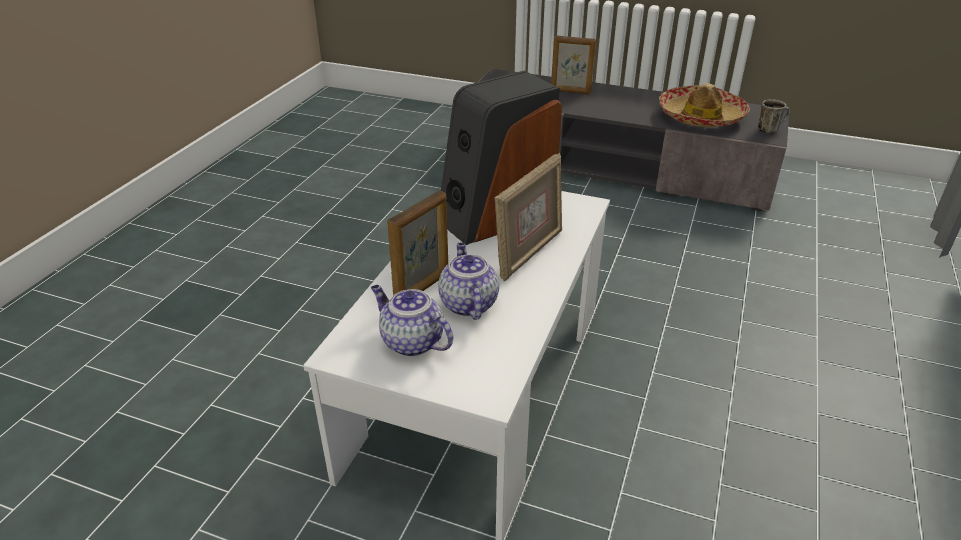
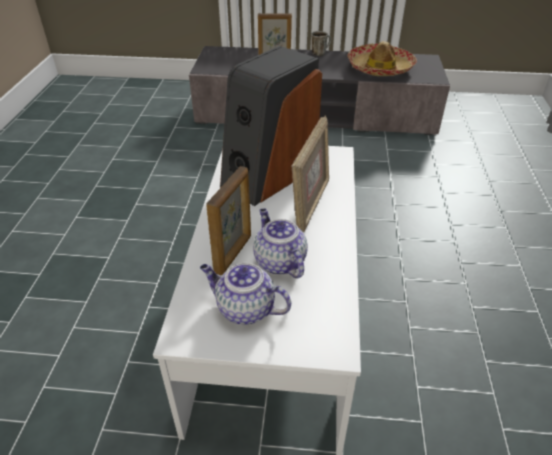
camera: 15 degrees left, 5 degrees up
mug [758,99,790,134] -> mug moved to [312,31,331,56]

